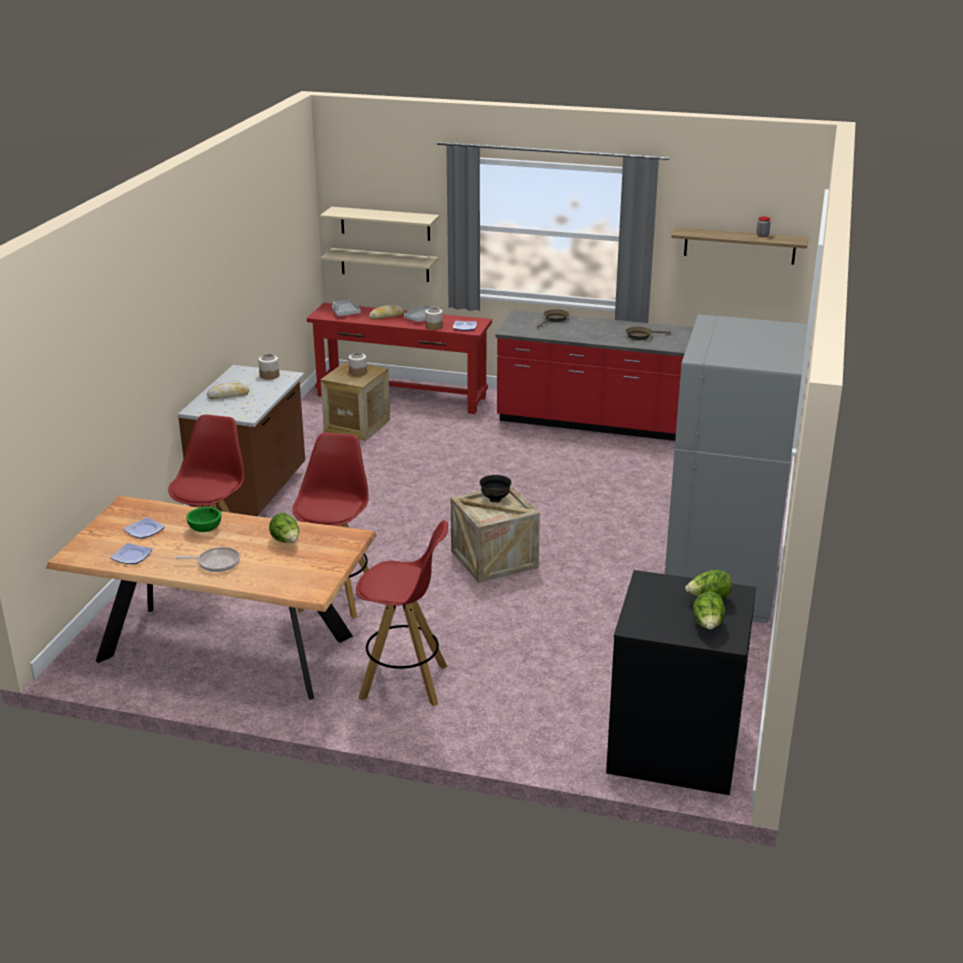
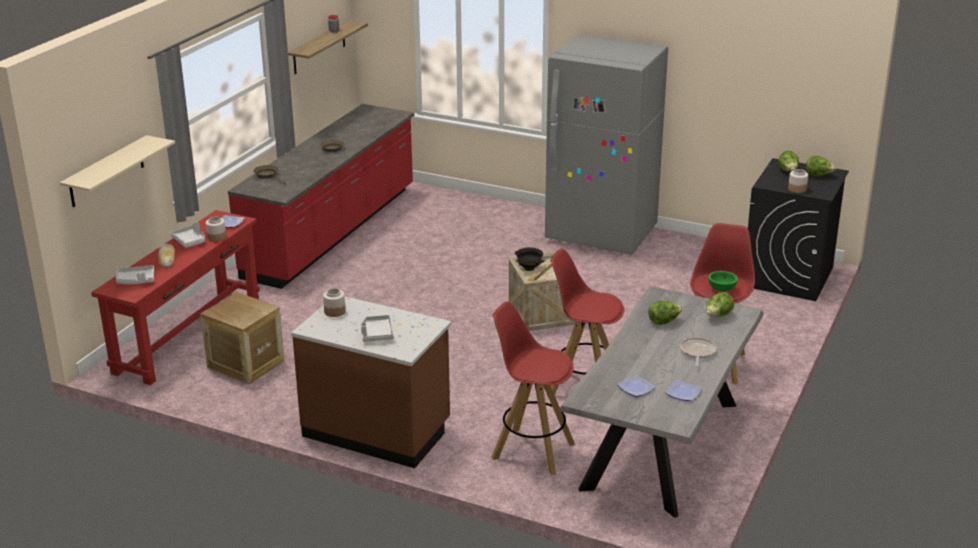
camera: 80 degrees left, 0 degrees up
brown dining table [46,496,377,700] -> grey dining table [558,286,764,518]
green bowl [186,507,221,532] -> green bowl moved to [709,271,738,292]
bread [207,382,250,399] -> grey tray [361,315,394,342]
beige shelf [321,248,438,282] -> none
jar [348,352,367,376] -> jar moved to [788,169,808,193]
none -> lettuce [706,292,734,317]

